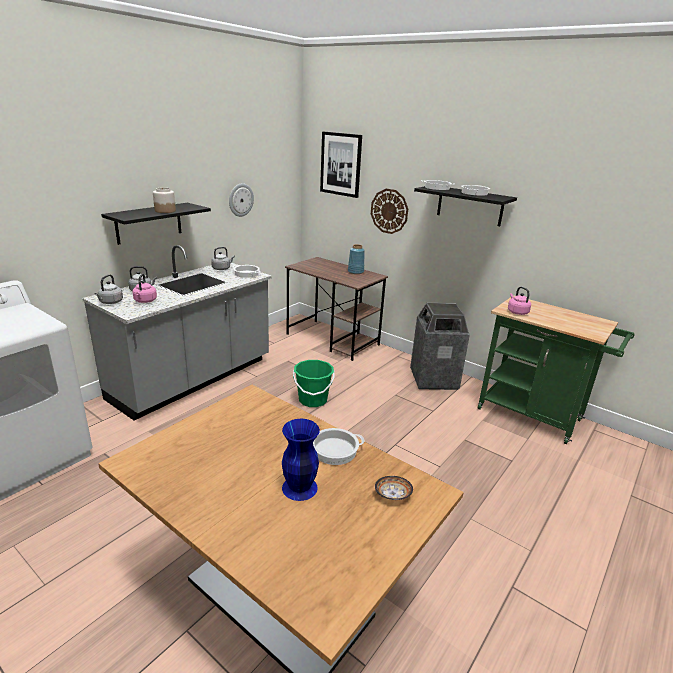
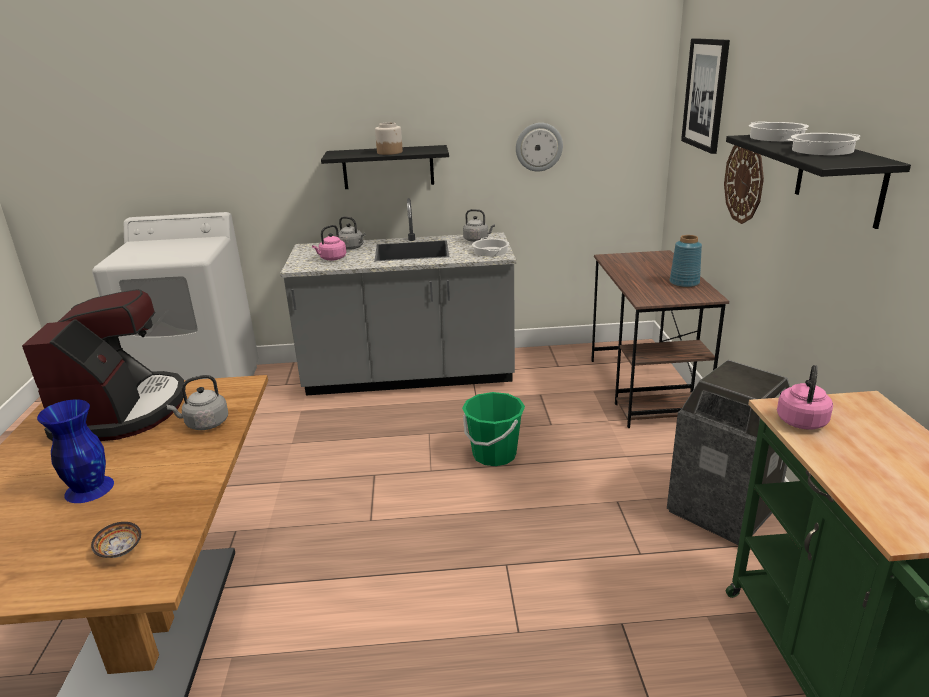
camera: 50 degrees right, 0 degrees up
grey kettle [94,274,123,304] -> grey kettle moved to [166,375,228,430]
cooking pot [313,428,365,465] -> none
none -> coffee machine [22,289,186,441]

